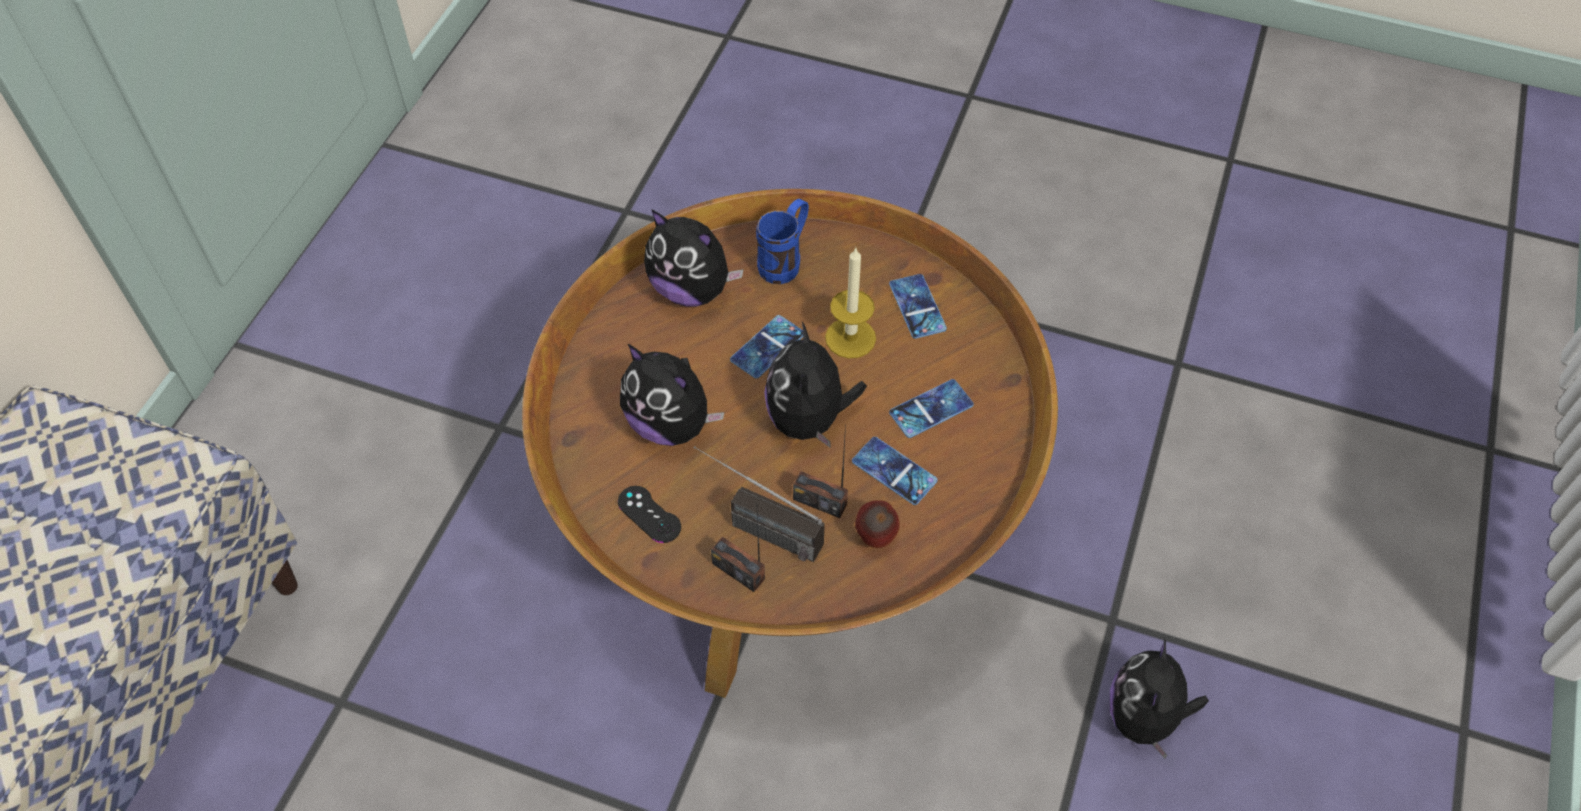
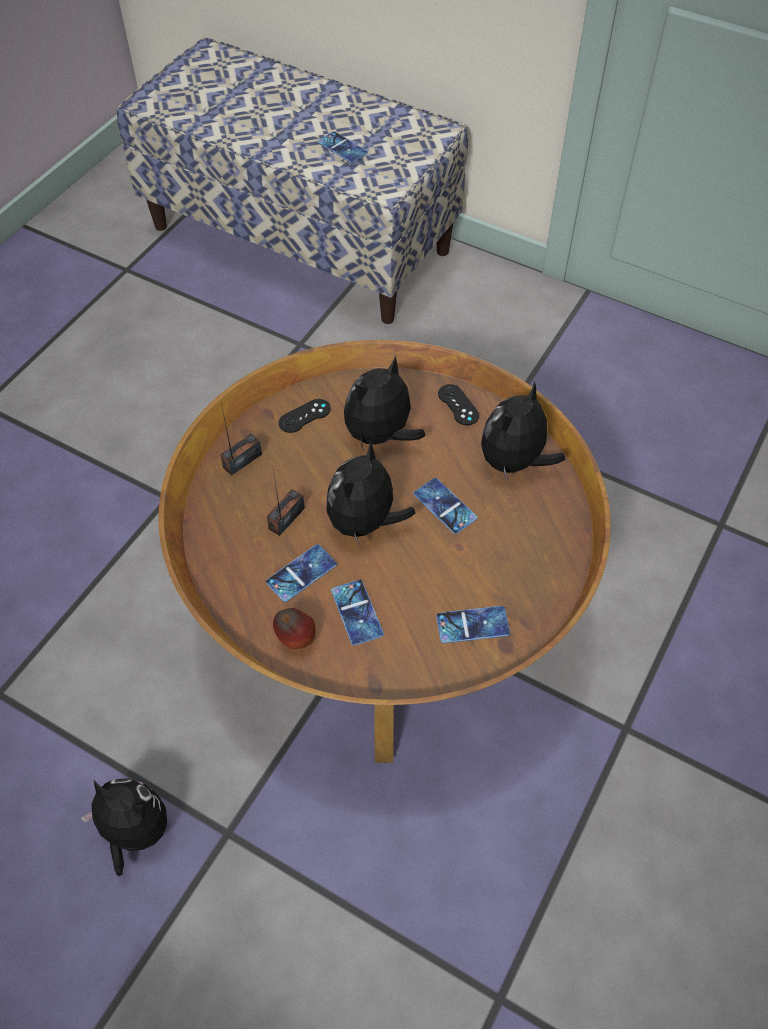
camera: 100 degrees right, 0 degrees up
radio [694,446,825,562] -> none
blue mug [756,199,809,284] -> none
plush toy [764,322,867,448] -> plush toy turned 75 degrees counterclockwise [326,441,415,548]
candle [825,247,876,358] -> none
apple [855,500,900,548] -> apple moved to [273,608,316,649]
none -> phone [318,131,368,163]
none -> black game controller [438,384,479,425]

